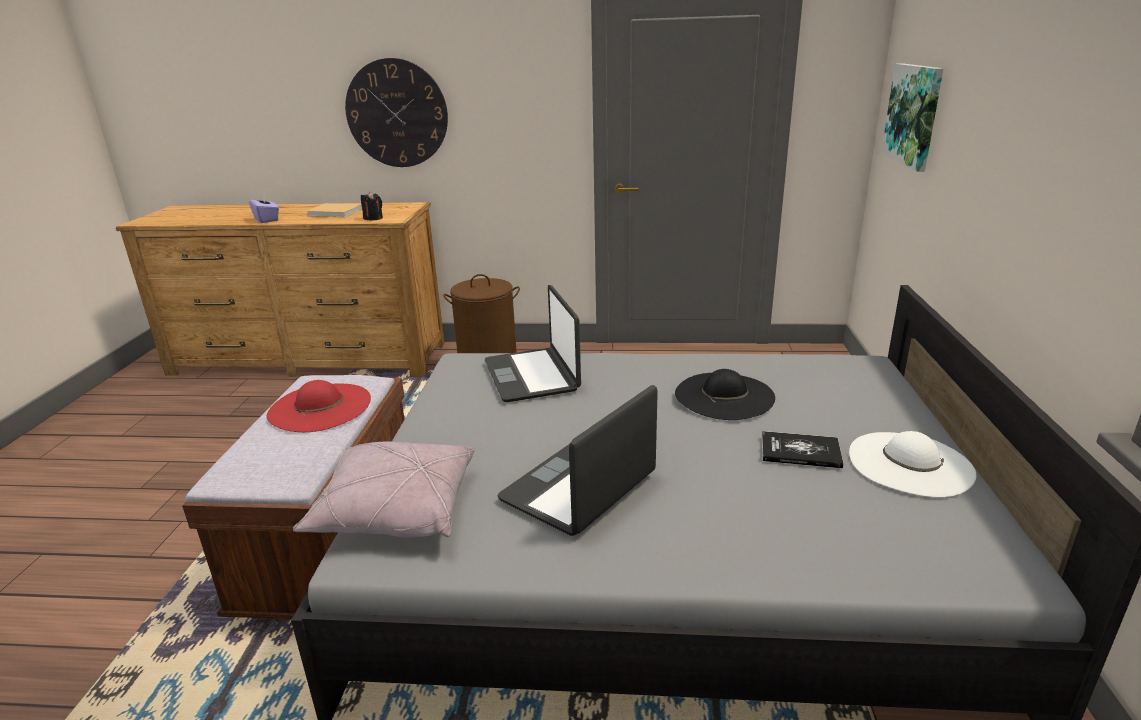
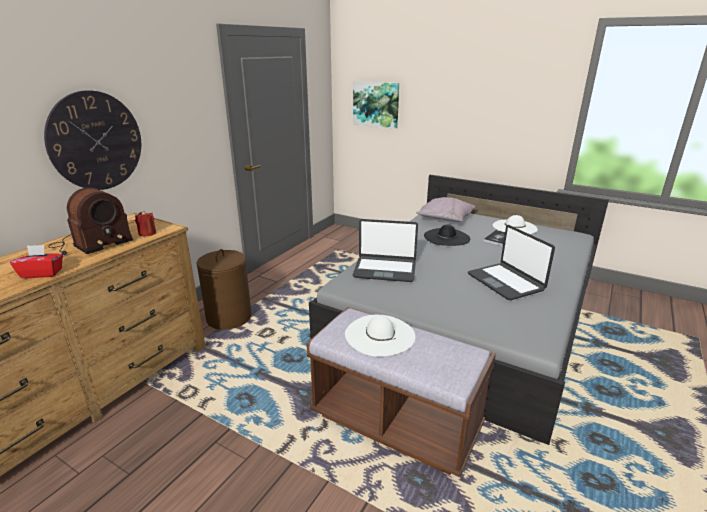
camera: 65 degrees left, 0 degrees up
purple tissue box [249,193,279,223] -> red tissue box [10,245,63,278]
red hat [267,380,371,432] -> white hat [345,315,416,357]
purple pillow [293,442,475,538] -> purple pillow moved to [416,197,477,222]
beige book [306,203,362,218] -> radio [48,187,133,255]
black candle [361,192,383,220] -> red candle [135,211,156,237]

